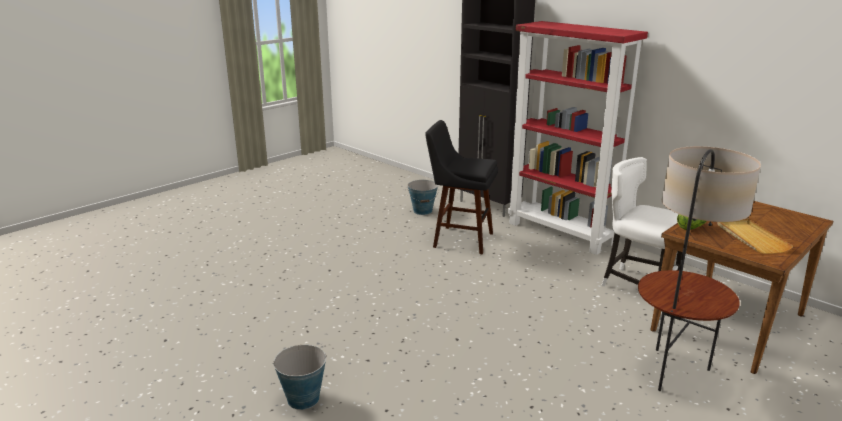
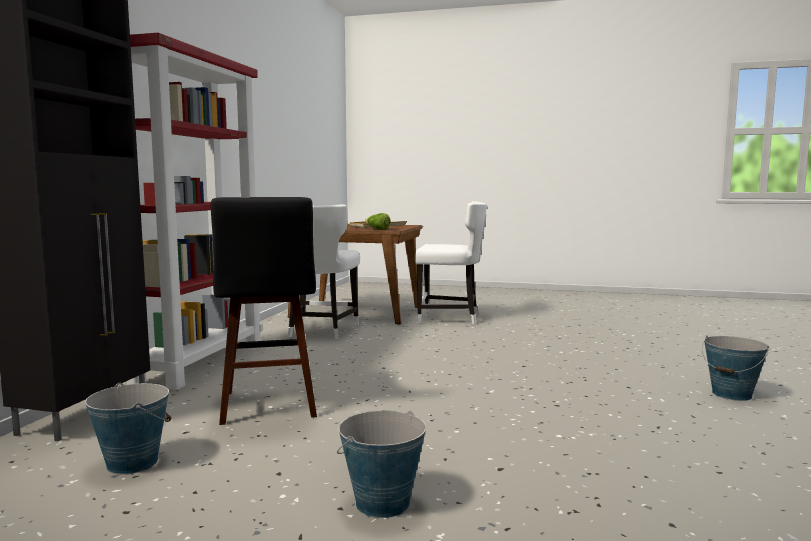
camera: 120 degrees left, 15 degrees down
floor lamp [638,146,761,391] -> white chair [415,201,487,324]
none -> bucket [337,410,426,518]

